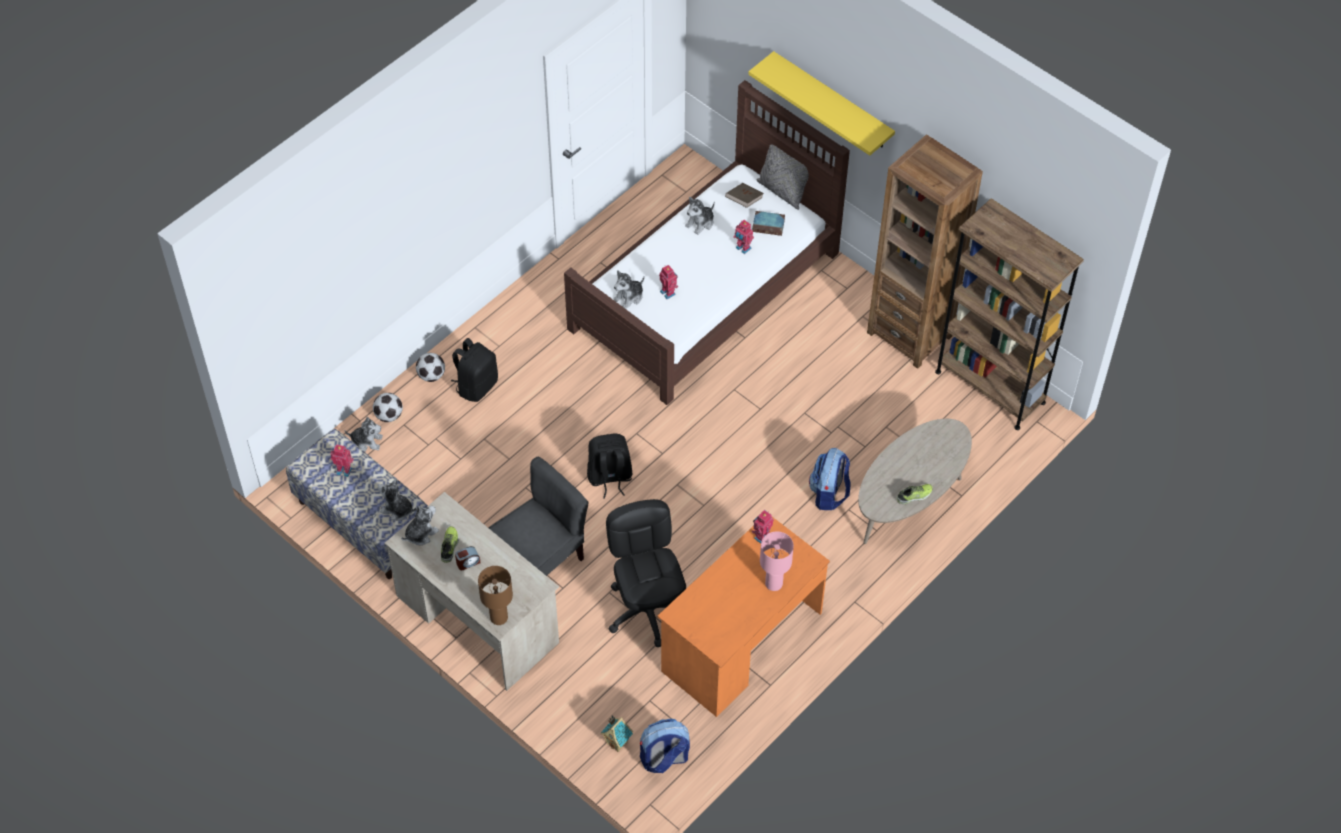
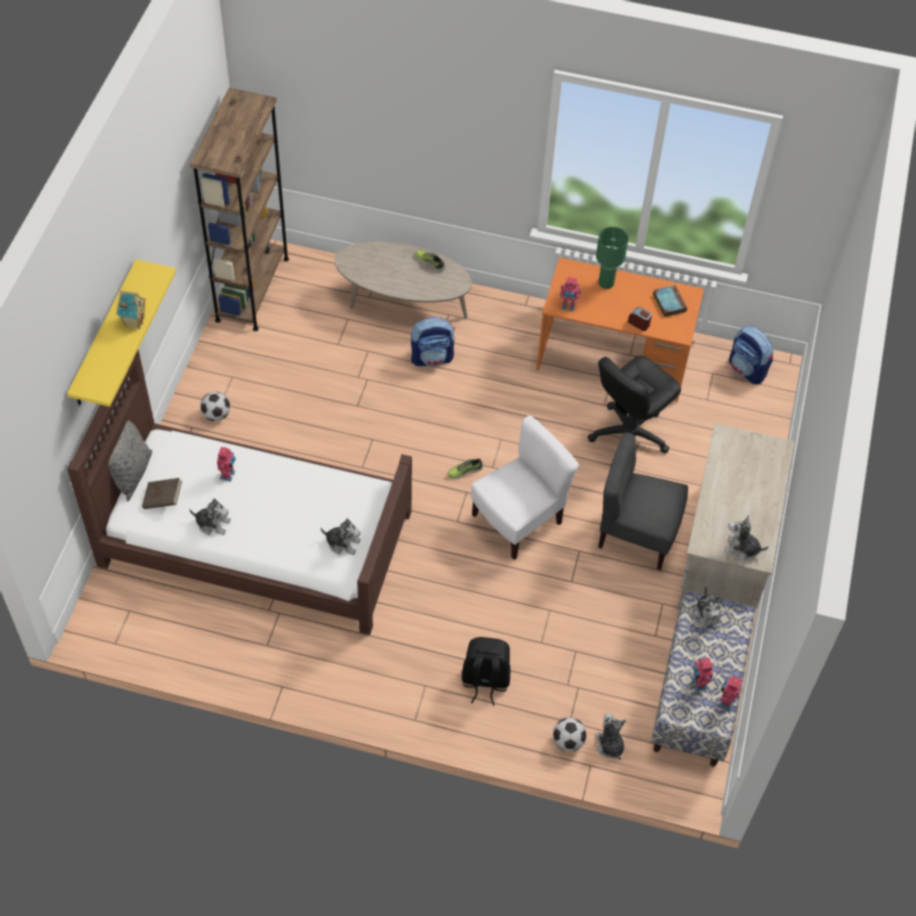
camera: 120 degrees left, 0 degrees up
football [416,353,445,382] -> football moved to [200,392,230,421]
shoe [441,526,459,563] -> shoe moved to [448,458,483,479]
alarm clock [455,546,481,570] -> alarm clock moved to [628,307,652,331]
brown table lamp [478,566,513,625] -> none
black backpack [587,434,632,499] -> white chair [471,415,579,560]
toy house [601,716,633,752] -> toy house moved to [116,290,147,329]
toy robot [659,265,678,299] -> toy robot moved to [719,676,742,710]
book [752,211,785,236] -> book moved to [653,285,687,317]
pink table lamp [760,531,794,591] -> green table lamp [596,227,628,289]
brown bookcase [867,134,983,369] -> none

